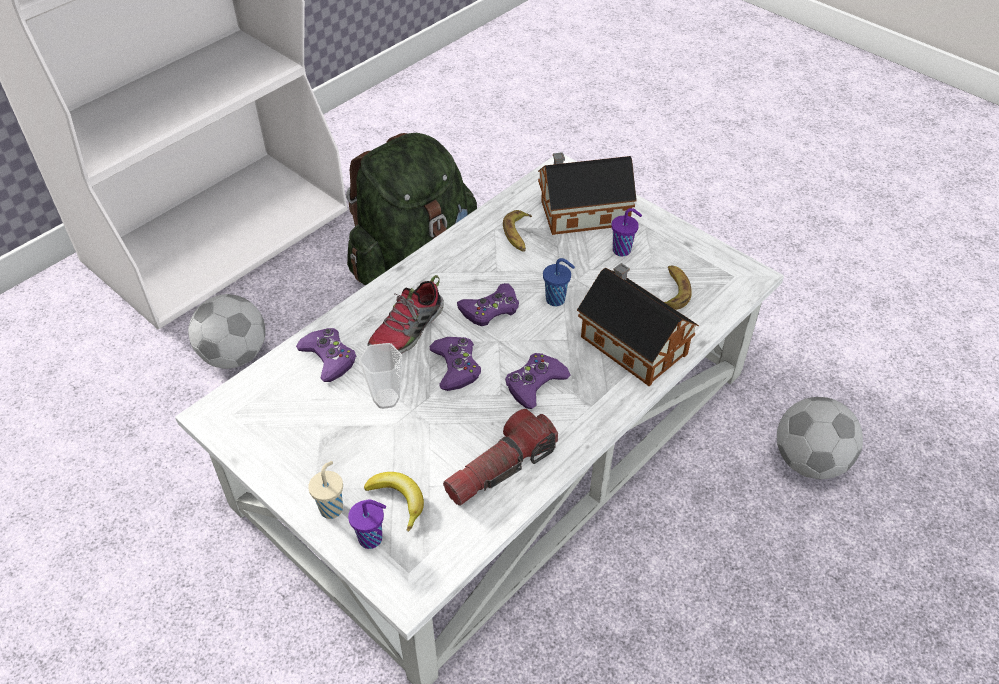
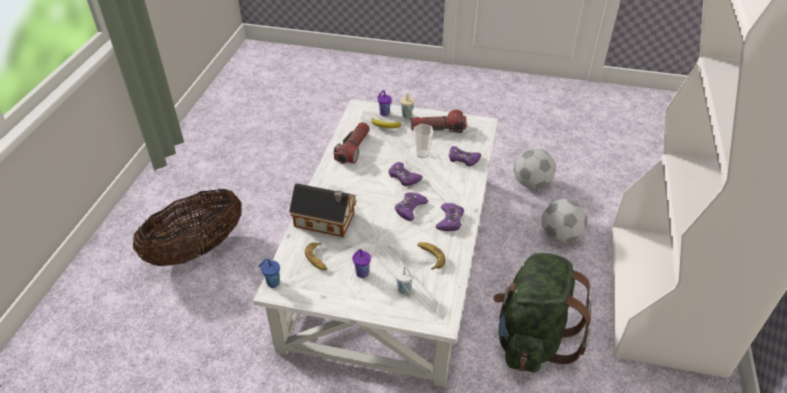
camera: 150 degrees right, 5 degrees down
shoe [367,275,444,354] -> none
purple game controller [505,353,571,409] -> purple game controller moved to [436,203,464,231]
toy house [538,152,637,235] -> white cup [395,265,414,295]
blue cup [543,258,575,306] -> blue cup moved to [258,259,280,288]
football [777,397,863,479] -> football moved to [514,149,555,189]
none -> basket [133,188,241,266]
none -> flashlight [411,110,467,133]

